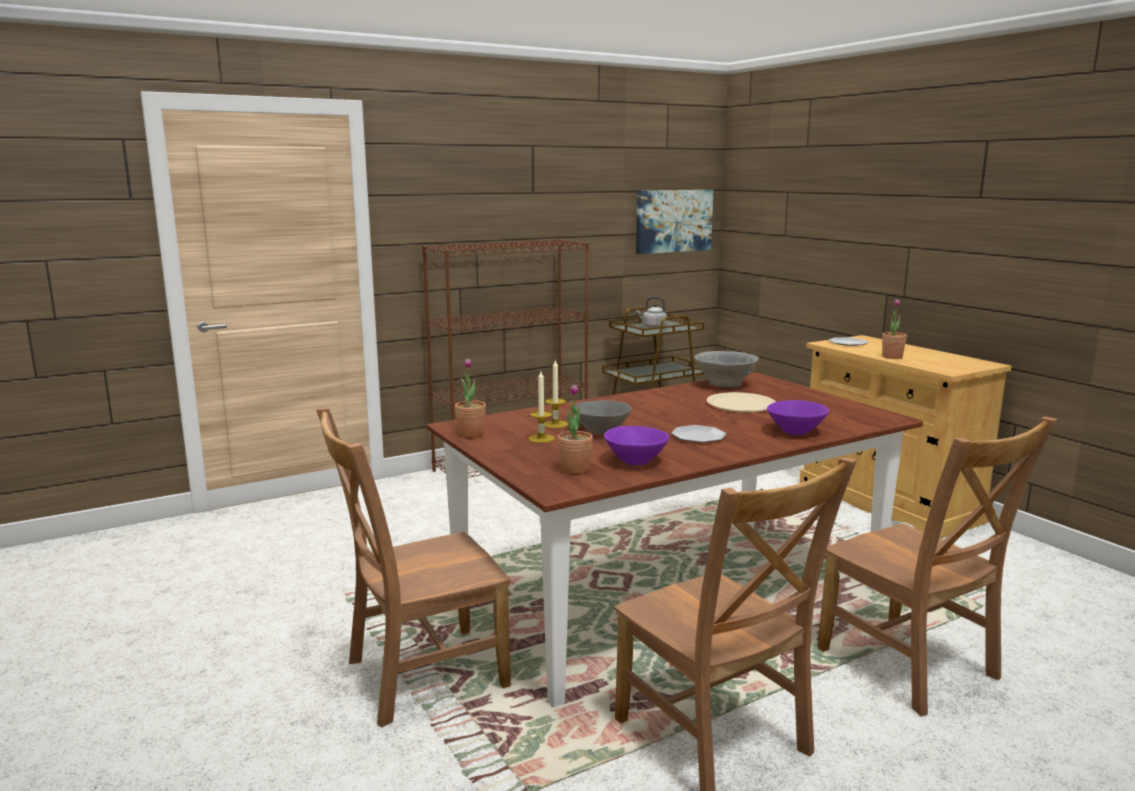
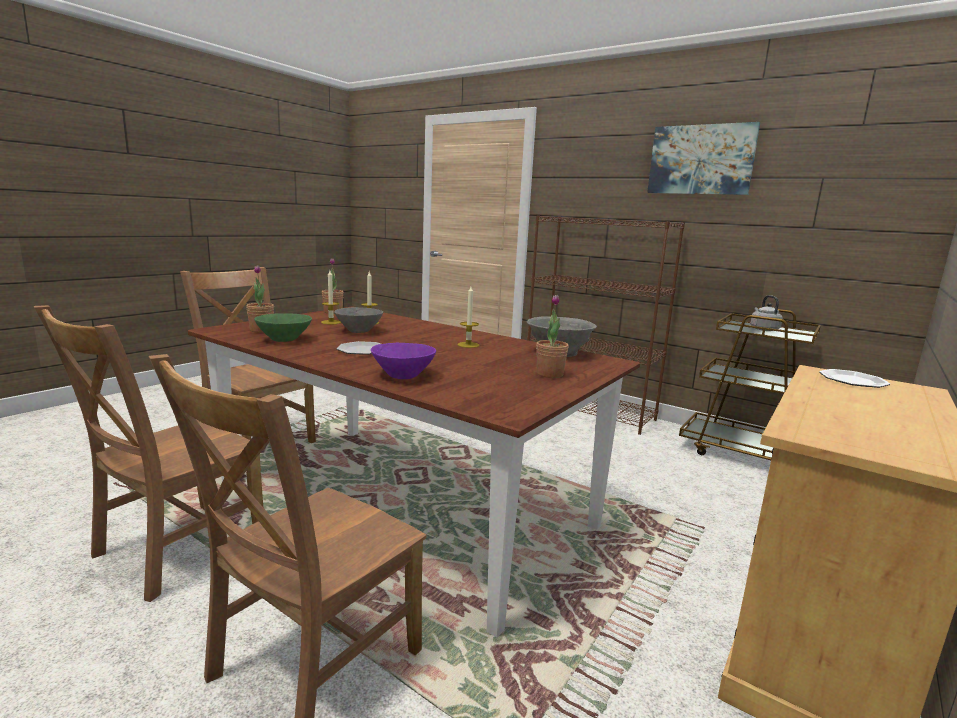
camera: 65 degrees right, 0 degrees up
purple bowl [604,426,669,465] -> green bowl [254,313,312,342]
picture [636,190,713,254] -> picture moved to [647,122,760,195]
beige plate [707,392,776,413] -> none
potted plant [882,299,907,359] -> potted plant moved to [536,295,569,378]
none -> candle [457,286,480,348]

